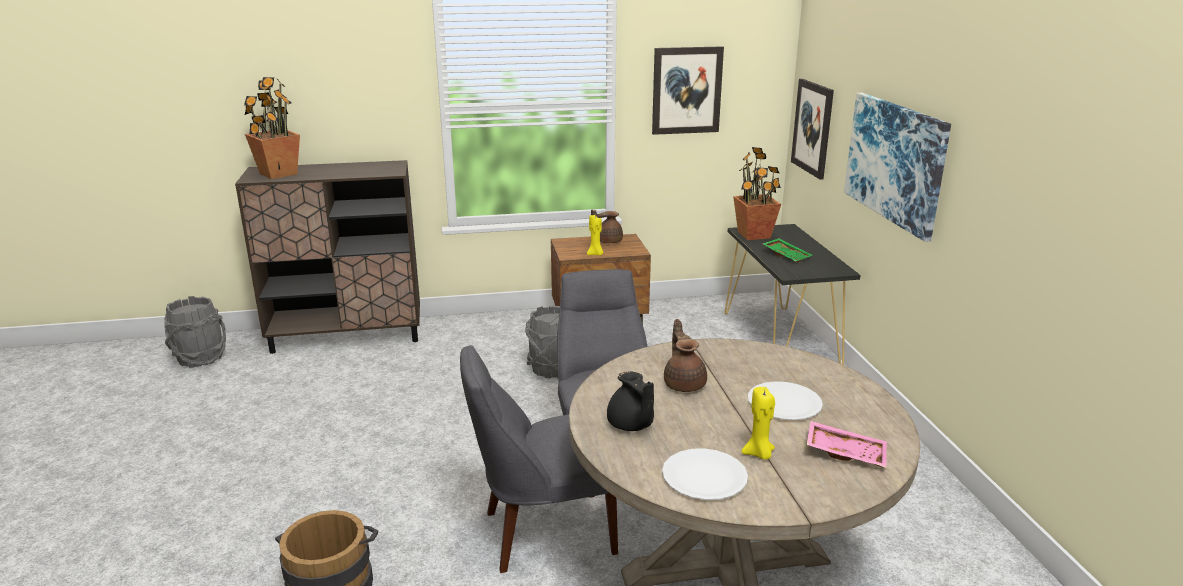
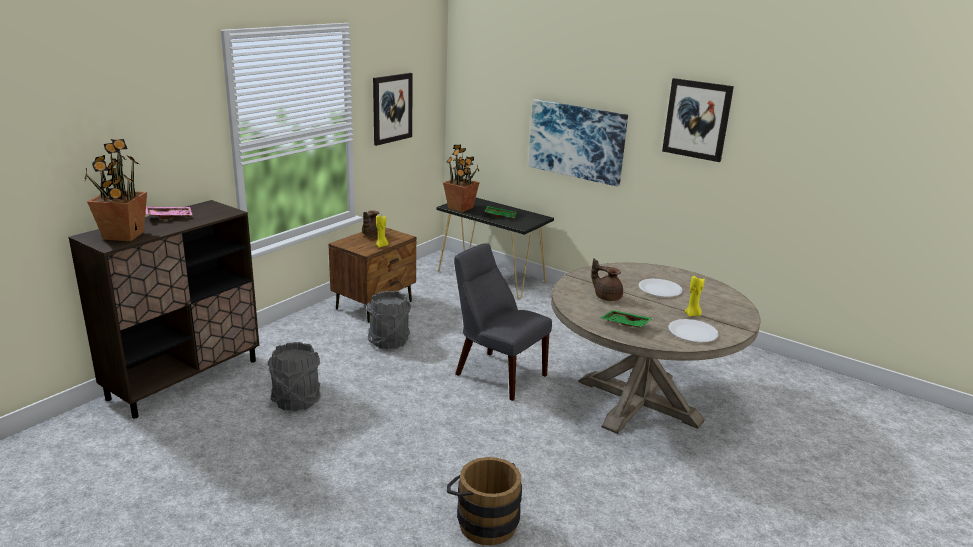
camera: 45 degrees left, 0 degrees up
grey bucket [164,296,226,368] -> grey bucket moved to [267,342,321,412]
grey chair [460,345,618,573] -> none
black teapot [607,372,654,431] -> green tray [600,310,653,328]
picture [791,79,834,180] -> picture moved to [662,78,734,162]
pink tray [807,421,887,468] -> pink tray moved to [146,206,192,219]

